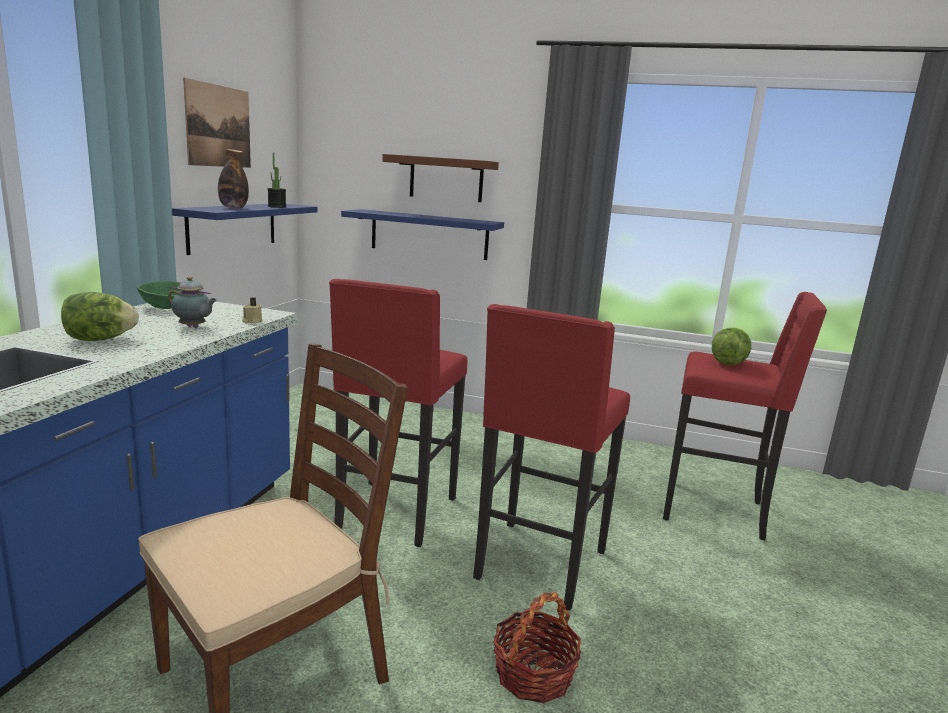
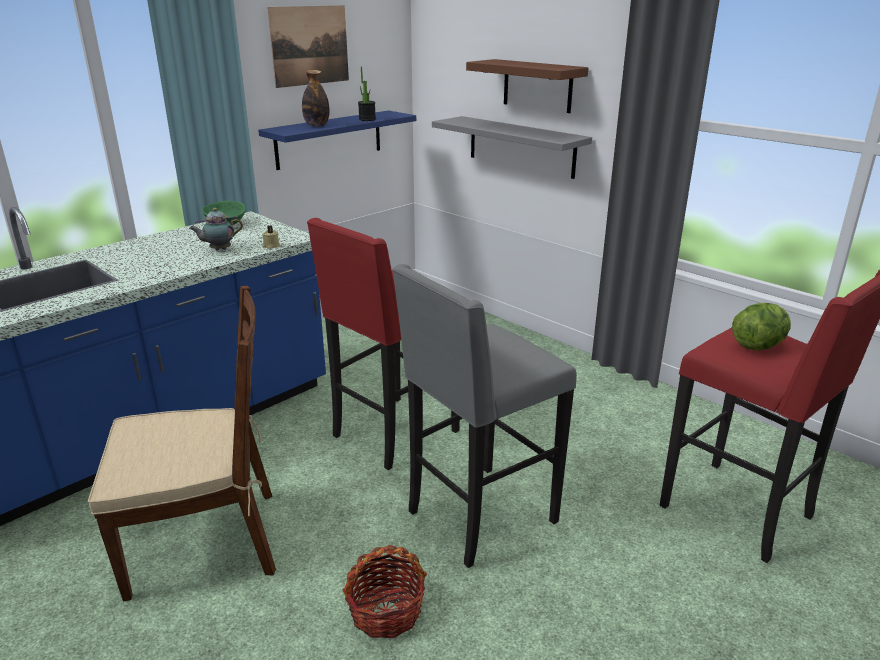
camera: 30 degrees right, 10 degrees up
lettuce [61,292,139,341] -> none
teapot [168,276,217,328] -> teapot turned 105 degrees clockwise [189,208,243,251]
blue shelf [341,209,504,260] -> grey shelf [432,116,592,179]
red stool [473,304,630,611] -> grey stool [392,264,577,568]

